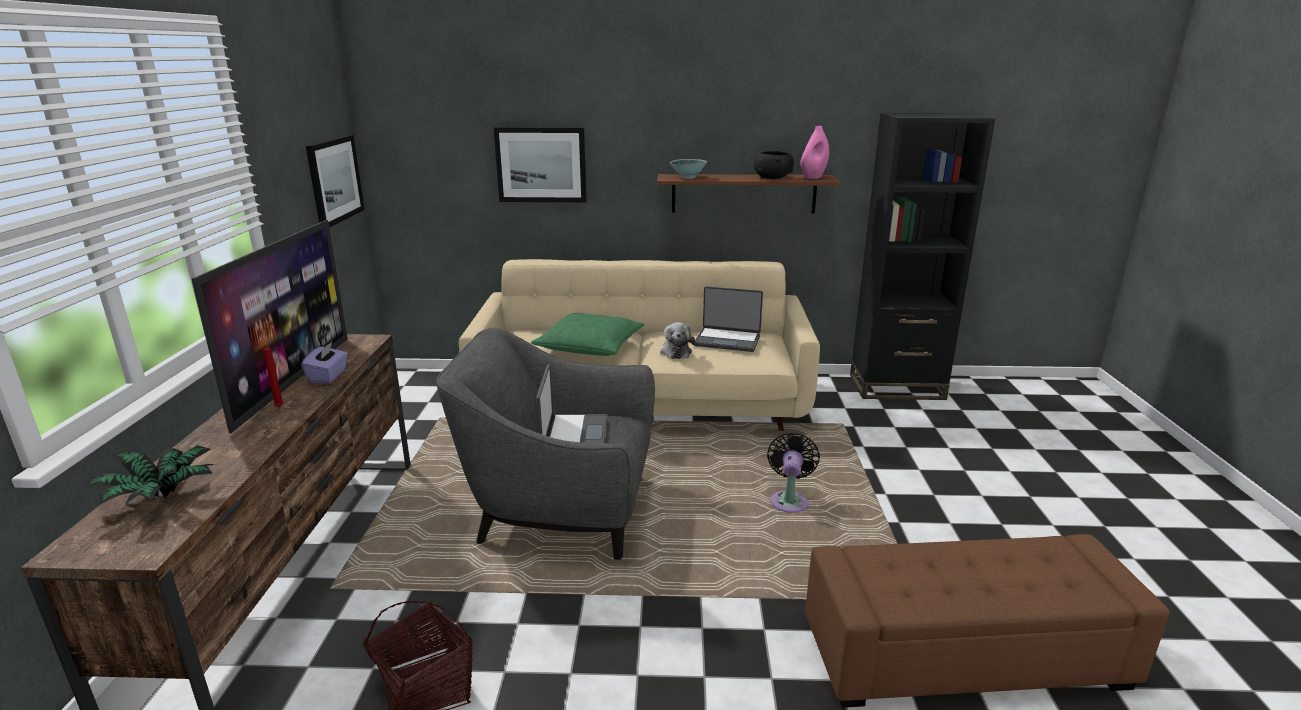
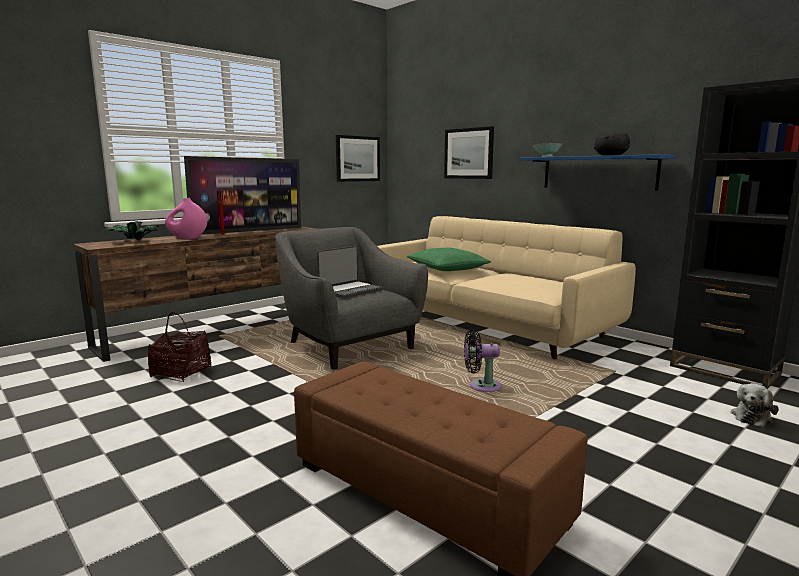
camera: 45 degrees right, 10 degrees down
purple tissue box [301,342,348,383] -> none
brown shelf [657,174,841,213] -> blue shelf [519,154,676,190]
plush toy [660,322,695,359] -> plush toy moved to [731,383,779,428]
laptop [694,286,763,352] -> none
black fan [767,433,820,513] -> black fan turned 150 degrees counterclockwise [464,330,502,392]
pink vase [800,126,829,179] -> pink vase moved to [165,198,207,239]

